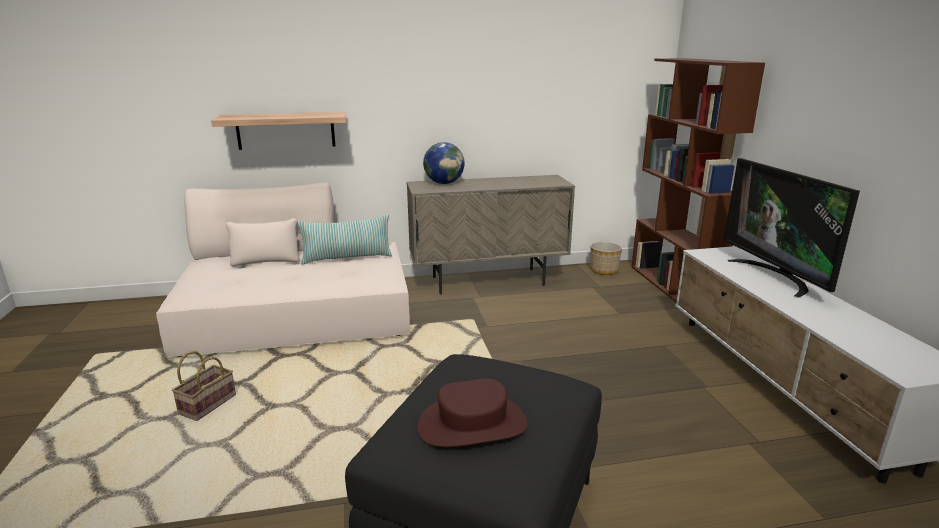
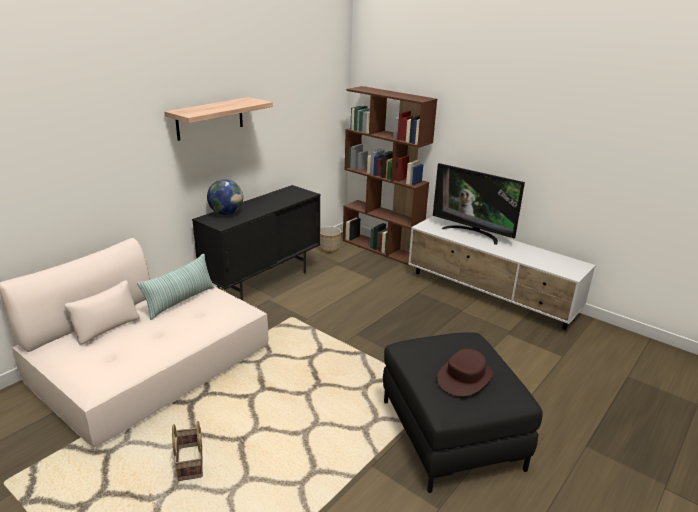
camera: 40 degrees left, 5 degrees up
shelf [211,112,346,150] -> shelf moved to [164,97,273,141]
beige cabinet [406,175,575,294] -> black cabinet [192,185,320,301]

